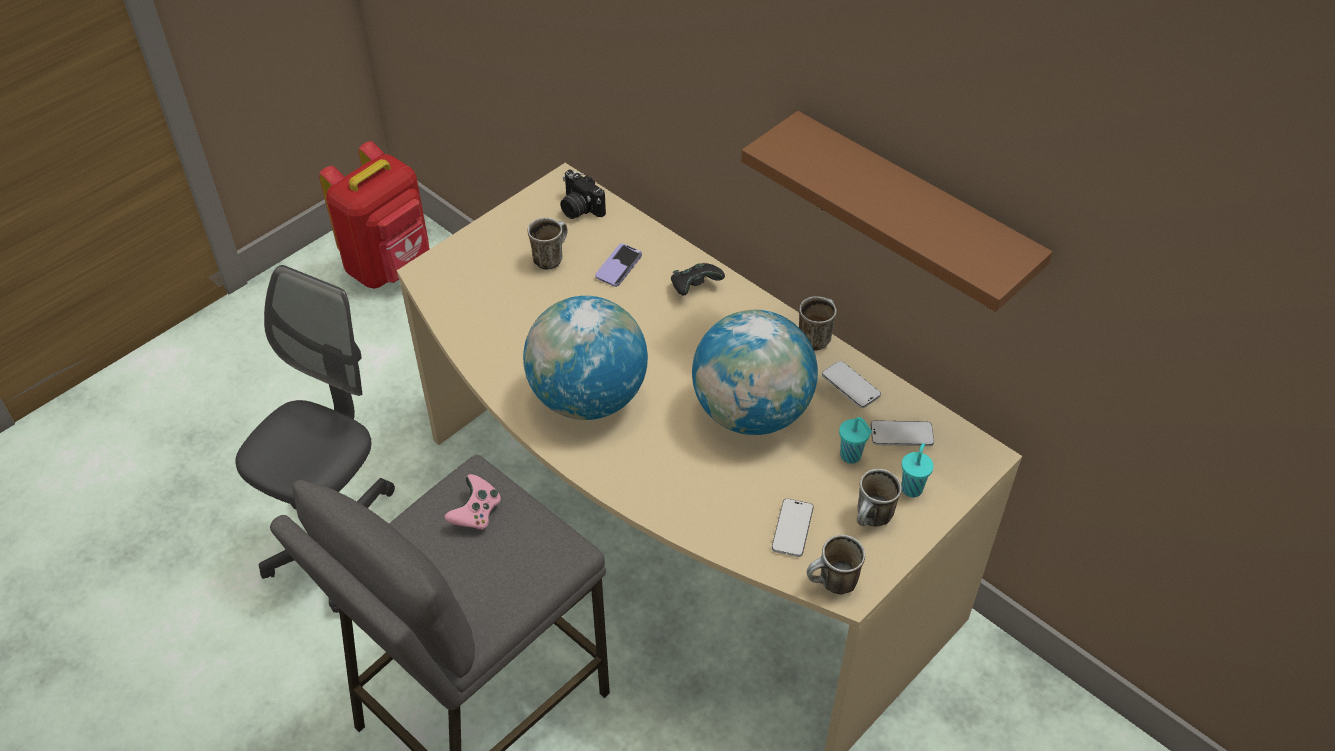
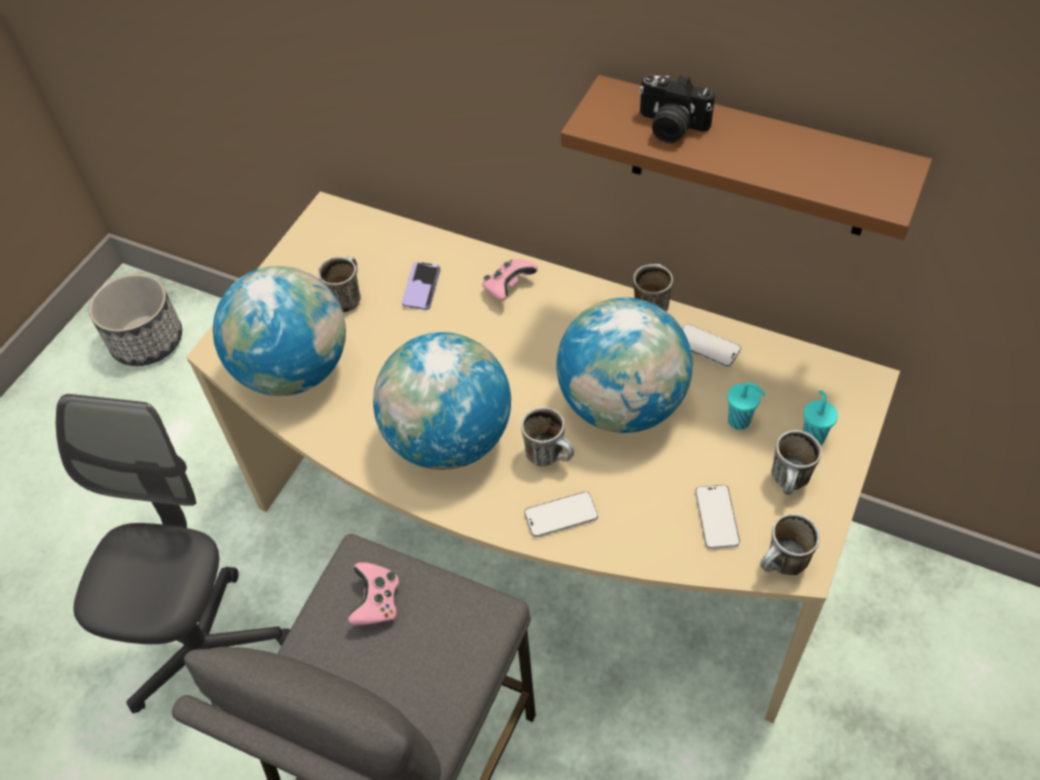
camera: 15 degrees left, 5 degrees up
red backpack [319,141,430,289] -> planter [89,273,182,366]
camera [560,170,606,219] -> camera moved to [639,75,715,143]
black game controller [671,263,725,296] -> pink game controller [482,259,538,301]
phone [870,420,934,446] -> phone moved to [524,492,598,537]
none -> globe [213,266,346,396]
none -> mug [521,407,574,466]

